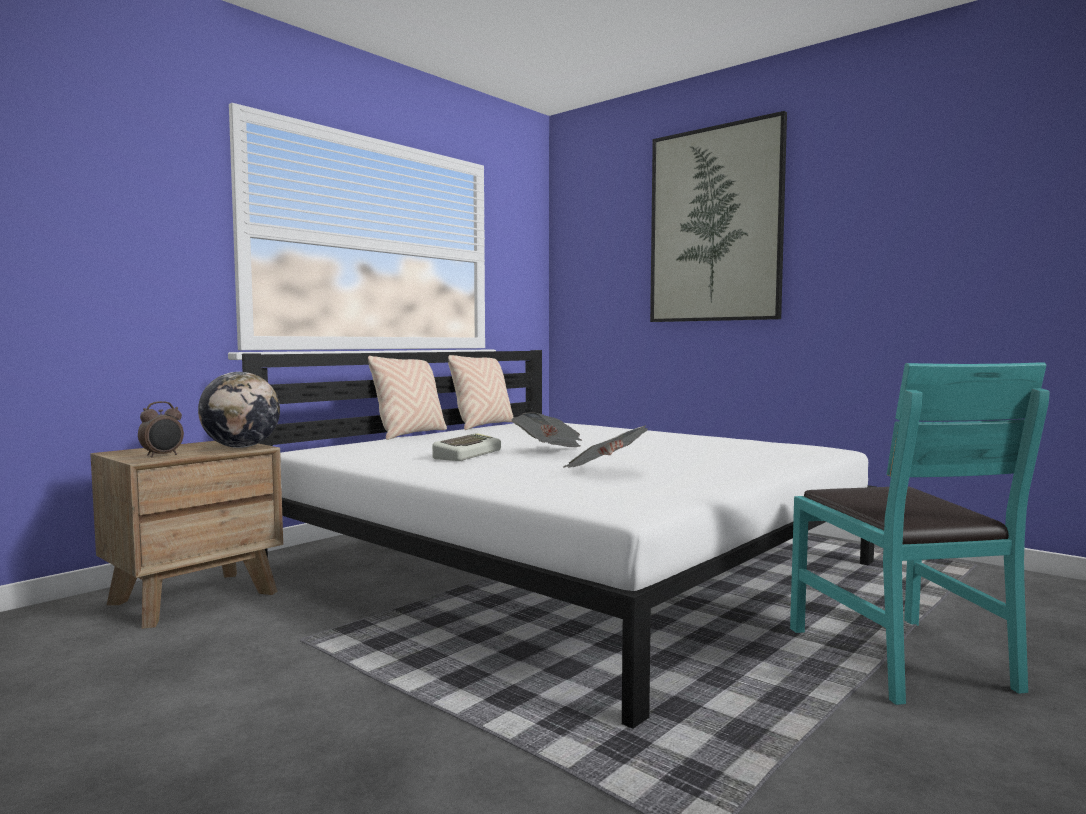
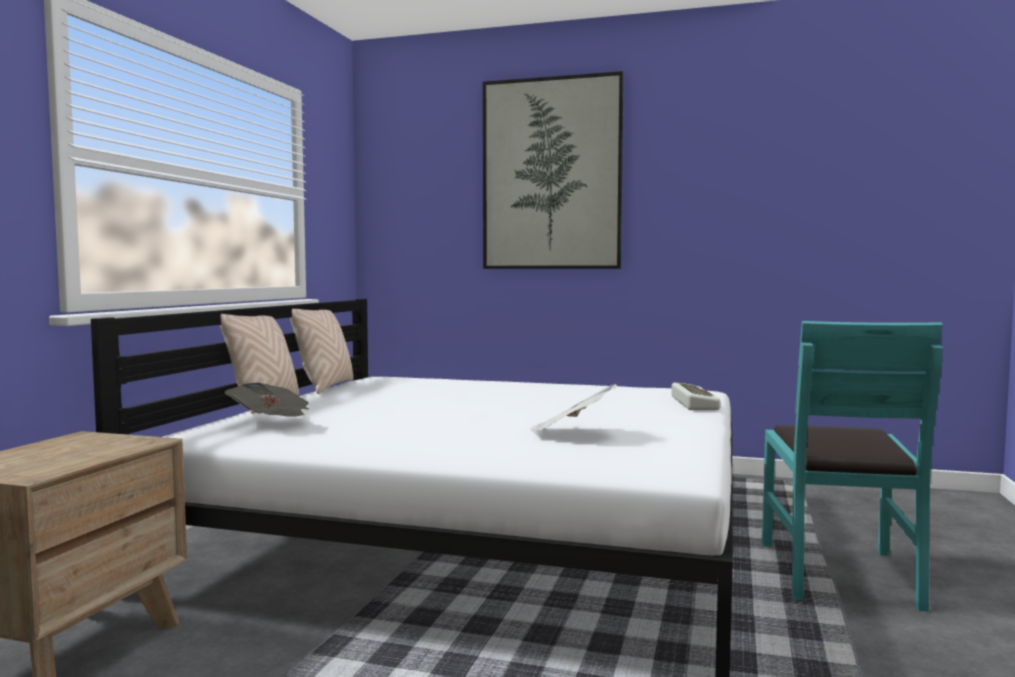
camera: 25 degrees left, 0 degrees up
alarm clock [138,401,184,458] -> none
globe [198,372,280,448] -> none
keyboard [432,433,501,461] -> keyboard moved to [671,383,721,410]
newspaper [512,412,582,447] -> newspaper moved to [225,383,309,417]
turquoise chair [790,362,1049,705] -> turquoise chair turned 45 degrees clockwise [762,321,943,611]

